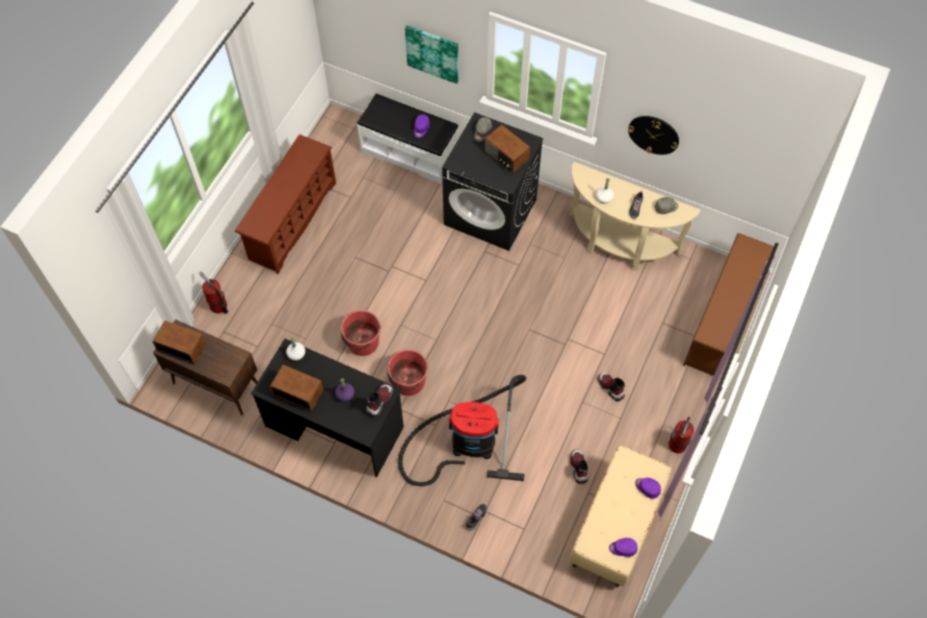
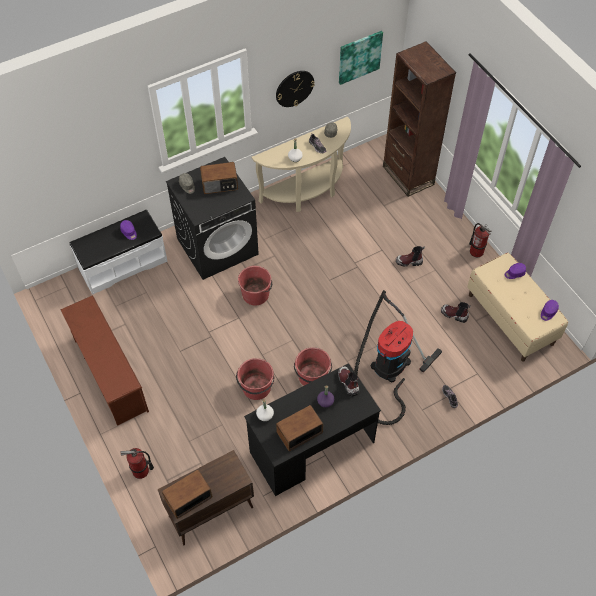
camera: 55 degrees left, 5 degrees down
picture [405,25,459,84] -> picture moved to [339,31,383,85]
brown shoe rack [683,233,774,376] -> brown bookcase [383,41,456,197]
none -> red bucket [238,266,272,306]

